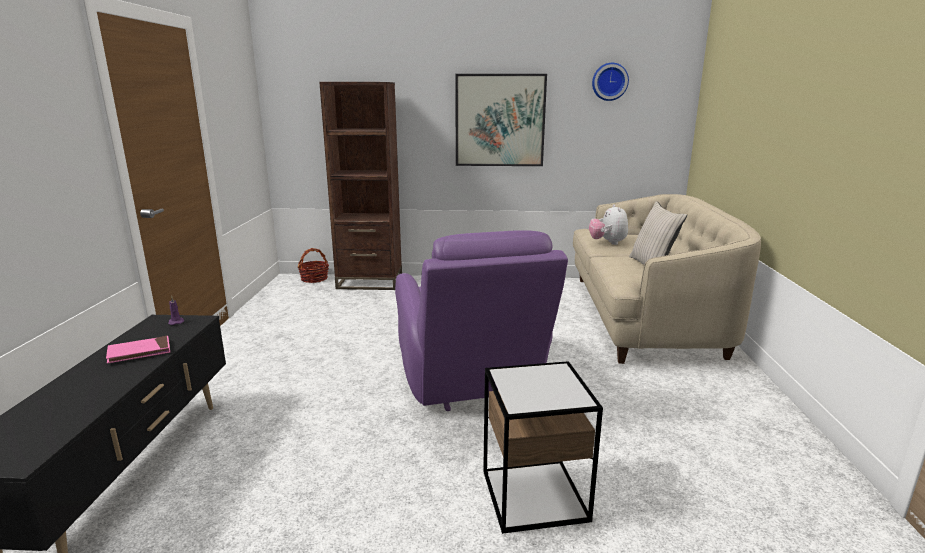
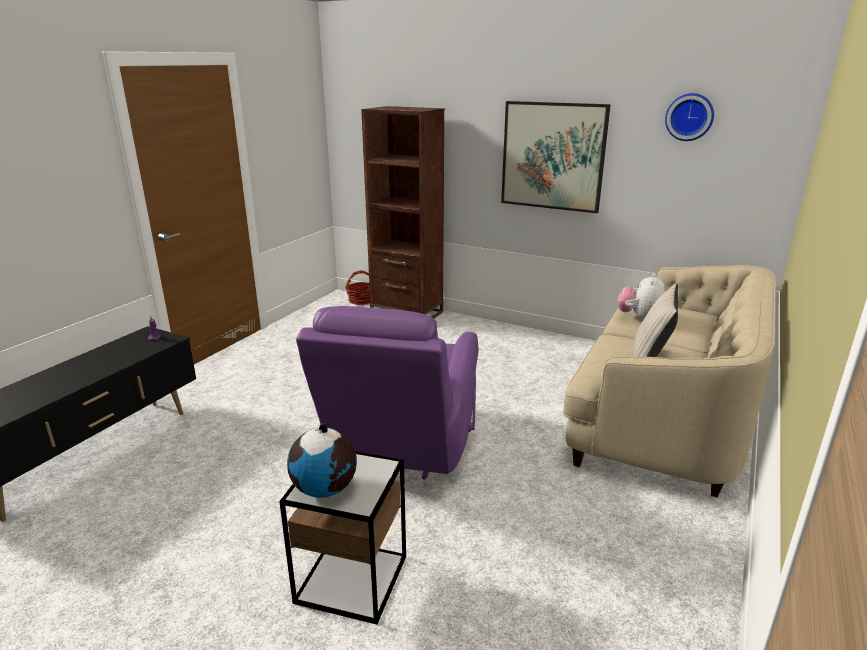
camera: 25 degrees right, 5 degrees up
pink book [106,336,170,363] -> none
none -> globe [287,423,357,498]

